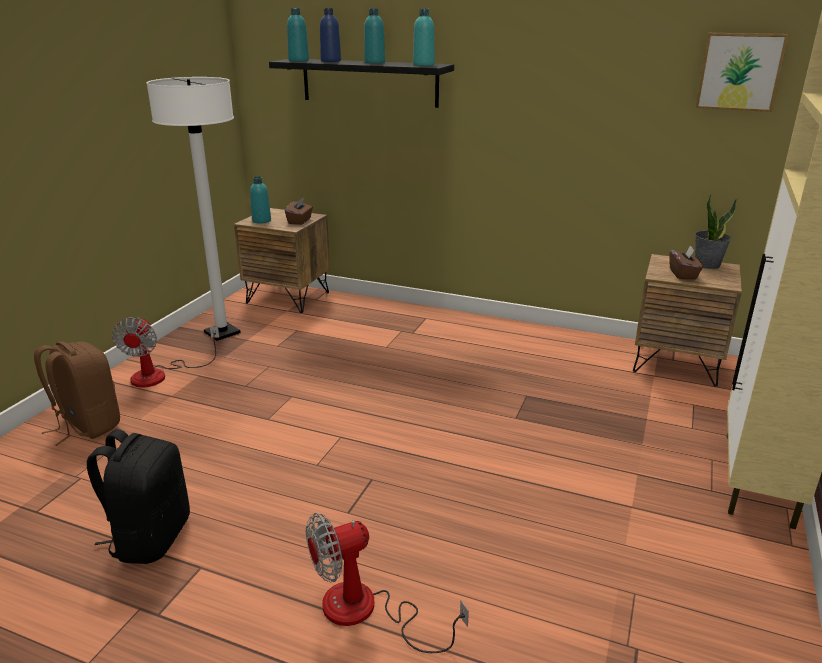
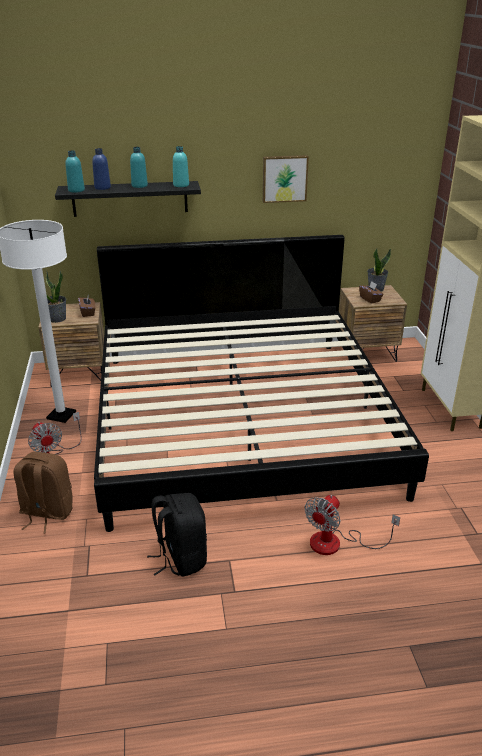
camera: 30 degrees left, 5 degrees up
turquoise bottle [250,177,271,224] -> potted plant [46,270,66,323]
picture [696,33,789,112] -> picture moved to [263,155,309,203]
none -> bed [94,235,429,532]

